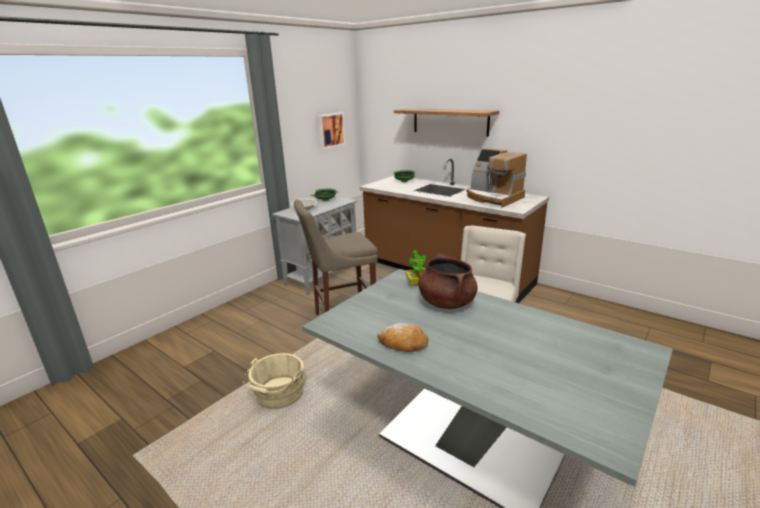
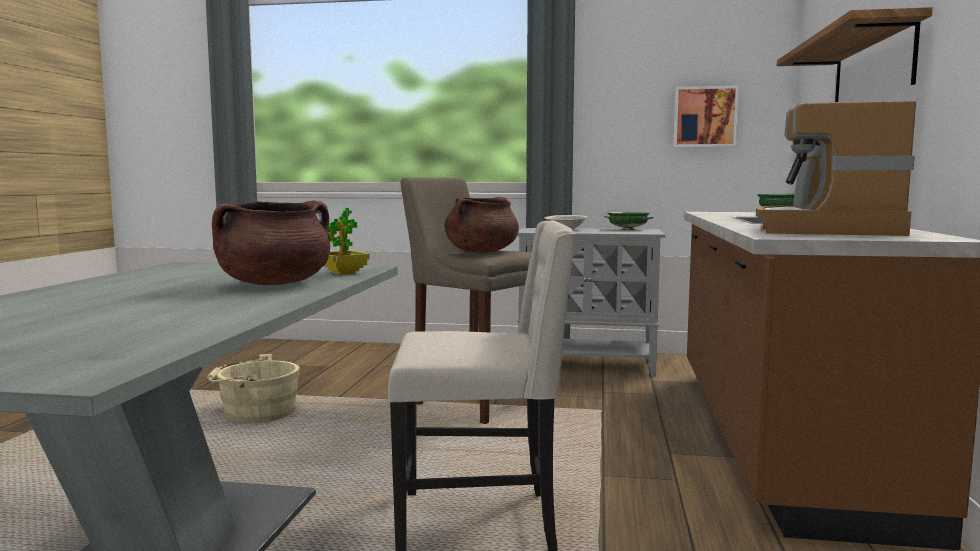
camera: 60 degrees right, 15 degrees down
bread [377,323,428,352] -> none
none -> brown cooking pot [445,197,519,253]

